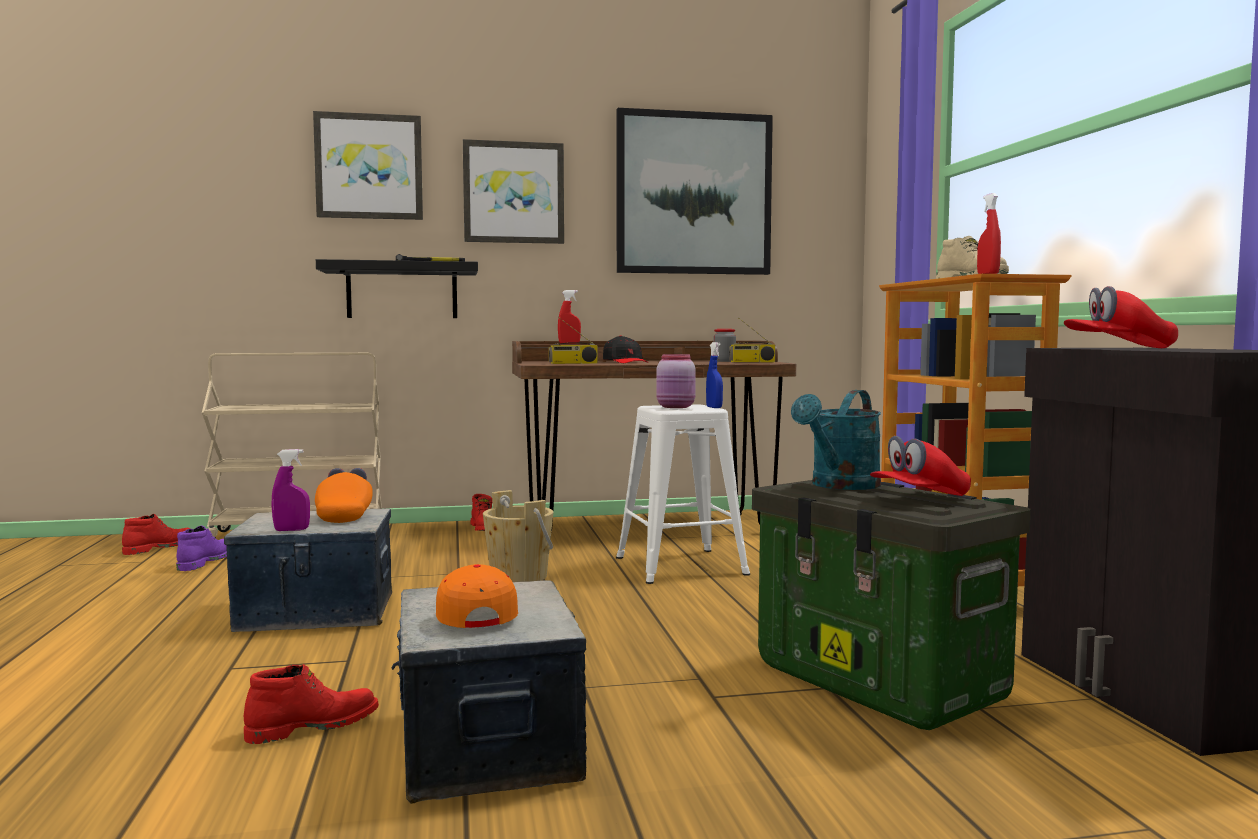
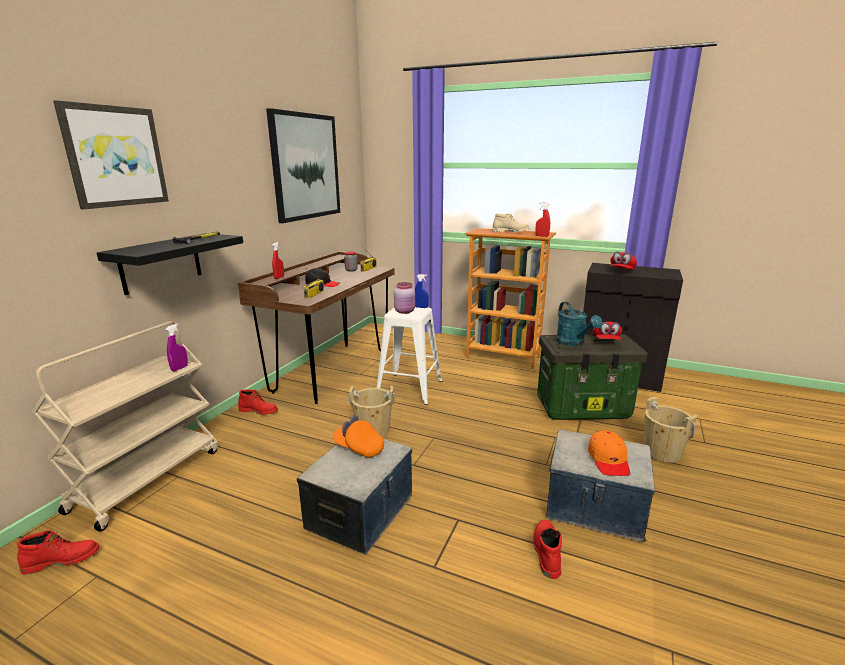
camera: 55 degrees left, 15 degrees up
red boot [122,514,190,555] -> red boot turned 90 degrees clockwise [17,530,100,575]
purple boot [176,526,227,571] -> none
purple spray bottle [272,449,310,531] -> purple spray bottle moved to [165,323,188,371]
orange cap [436,564,518,628] -> orange cap turned 105 degrees counterclockwise [588,430,630,476]
picture [463,139,564,244] -> none
none -> beige bucket [644,396,698,463]

